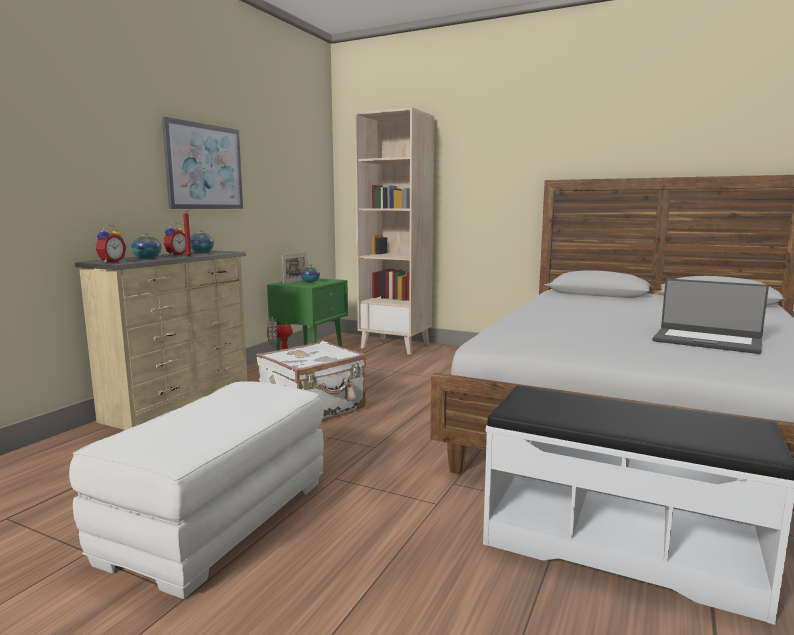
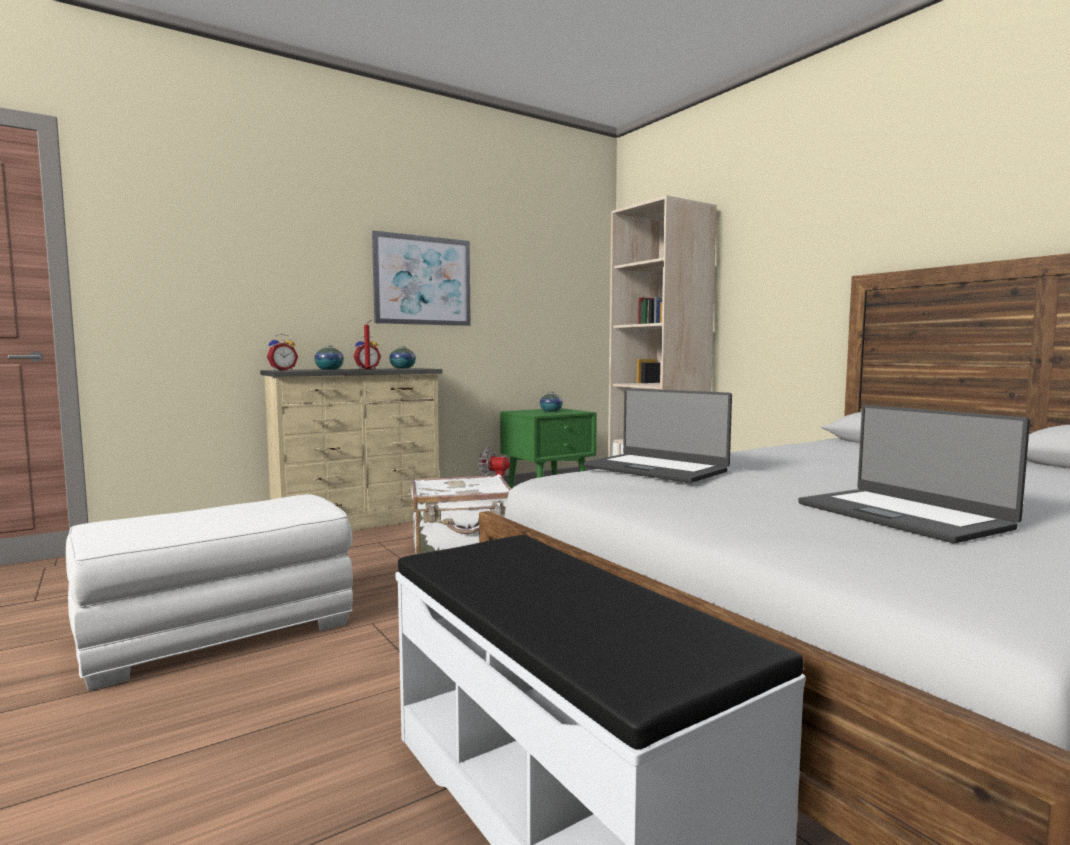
camera: 30 degrees right, 5 degrees down
picture frame [282,252,307,284] -> none
none -> laptop [584,388,732,483]

